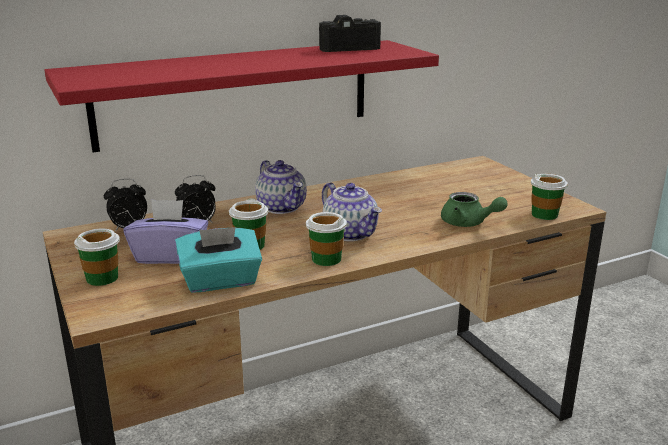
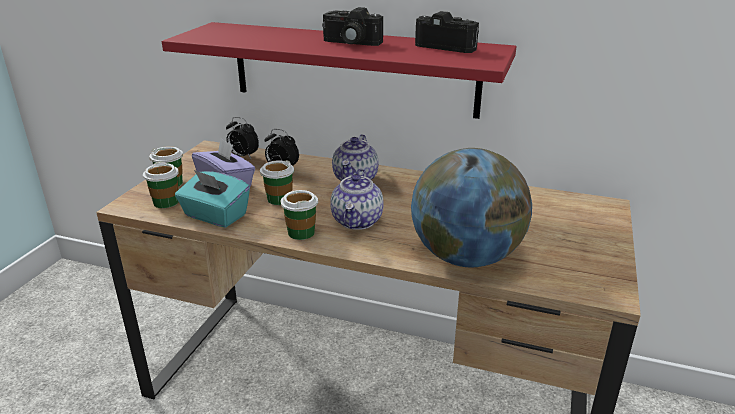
camera: 45 degrees right, 5 degrees up
green teapot [441,192,508,227] -> globe [411,148,532,267]
cup [531,174,568,220] -> cup moved to [143,162,179,208]
none -> camera [322,7,383,46]

